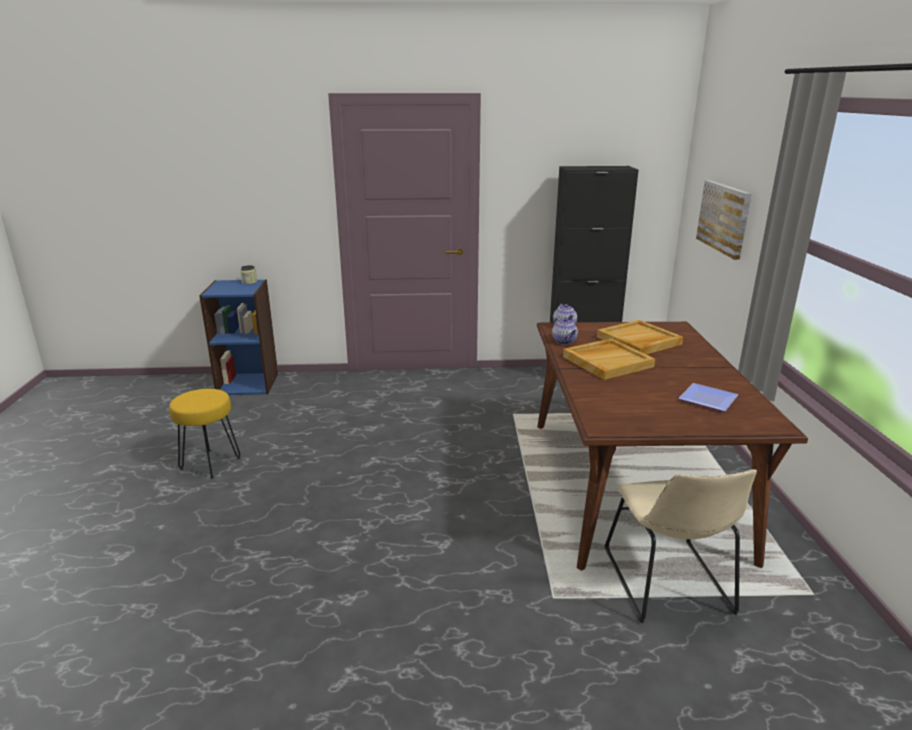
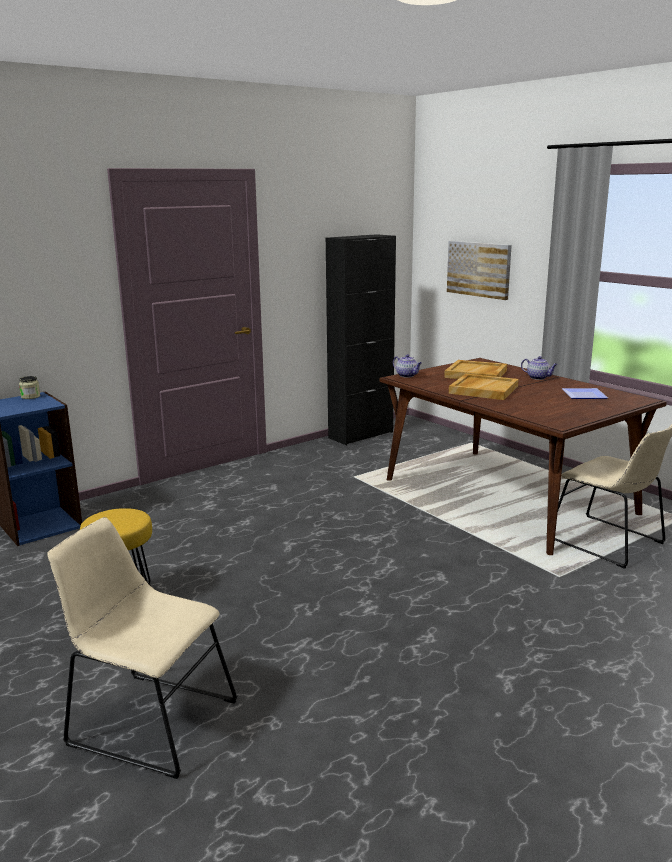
camera: 35 degrees left, 5 degrees down
teapot [552,318,578,345] -> teapot moved to [521,356,558,380]
none -> beige chair [47,517,238,779]

